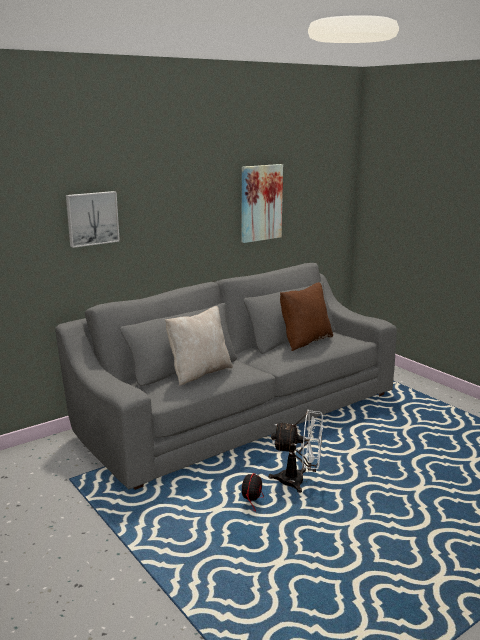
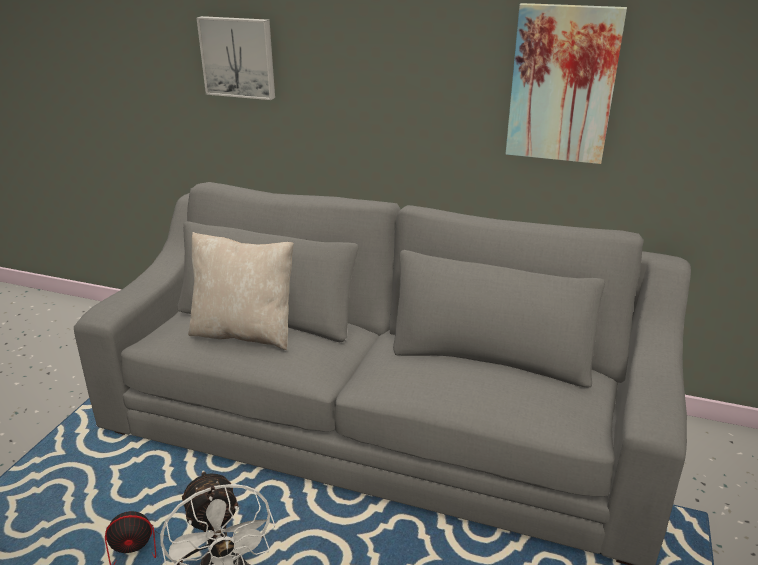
camera: 55 degrees right, 10 degrees up
brown pillow [280,282,333,351] -> none

